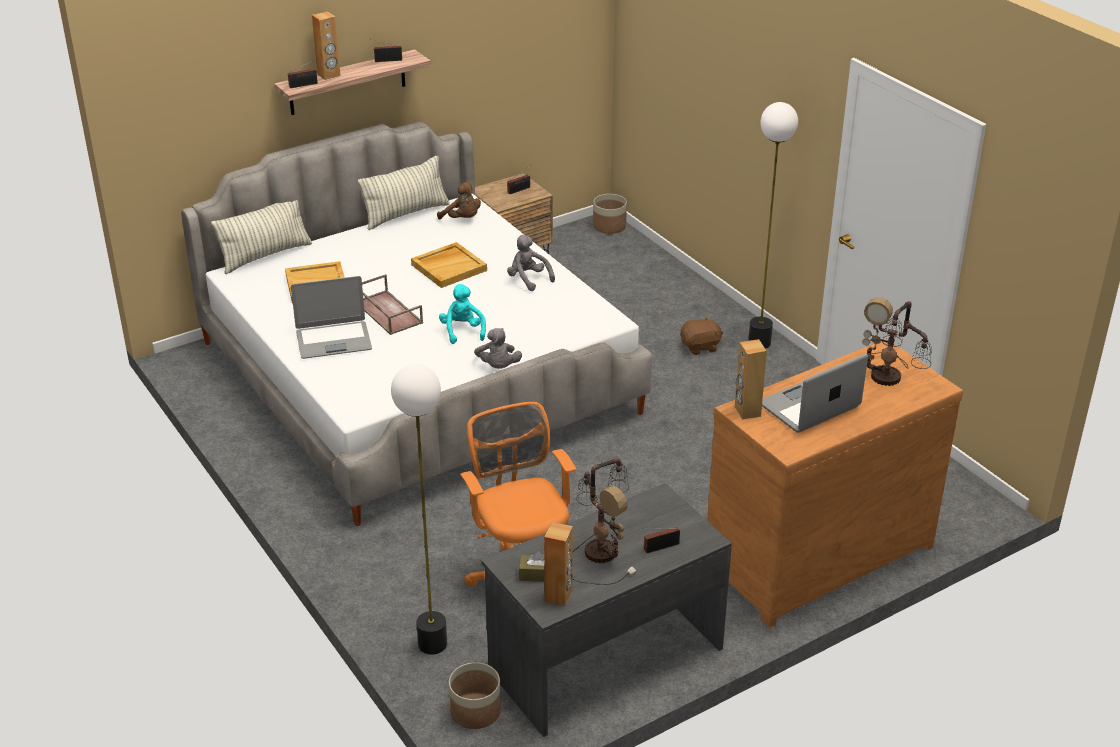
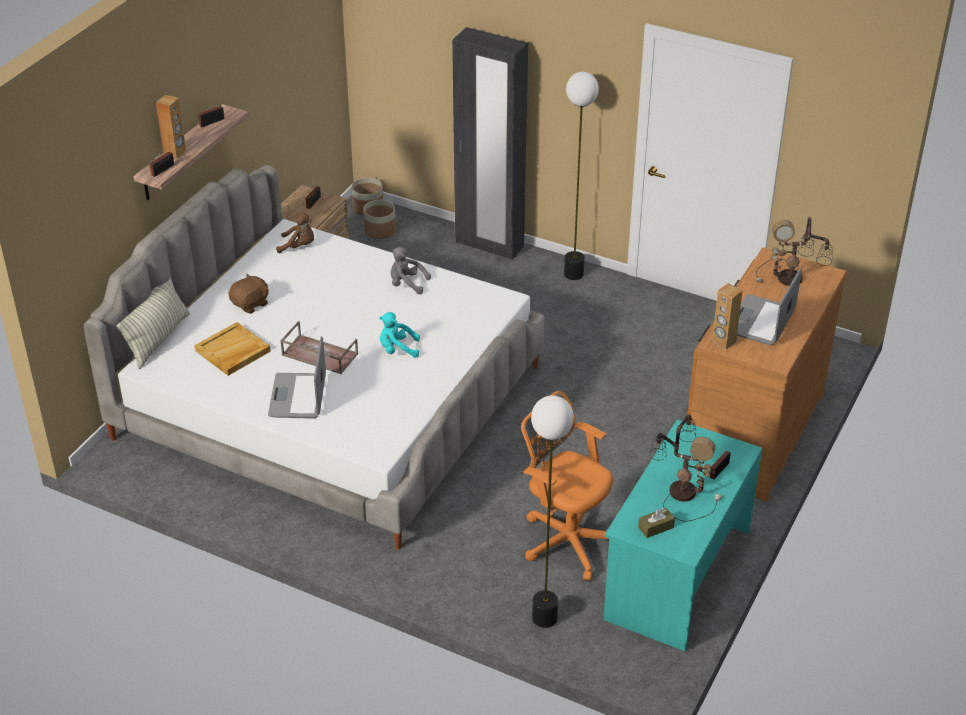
camera: 30 degrees left, 5 degrees up
laptop [291,276,372,359] -> laptop turned 135 degrees clockwise [268,337,326,418]
pillow [358,156,450,230] -> none
beige tray [411,242,487,288] -> none
turquoise plush toy [439,284,486,344] -> turquoise plush toy turned 45 degrees counterclockwise [379,312,420,358]
planter [449,662,501,729] -> planter moved to [363,200,396,239]
grey plush toy [474,328,522,369] -> none
grey desk [481,483,732,737] -> turquoise desk [603,420,762,651]
brown speaker [544,522,573,606] -> none
brown plush toy [680,316,723,355] -> brown plush toy moved to [228,274,269,314]
none -> black wardrobe [452,27,528,260]

